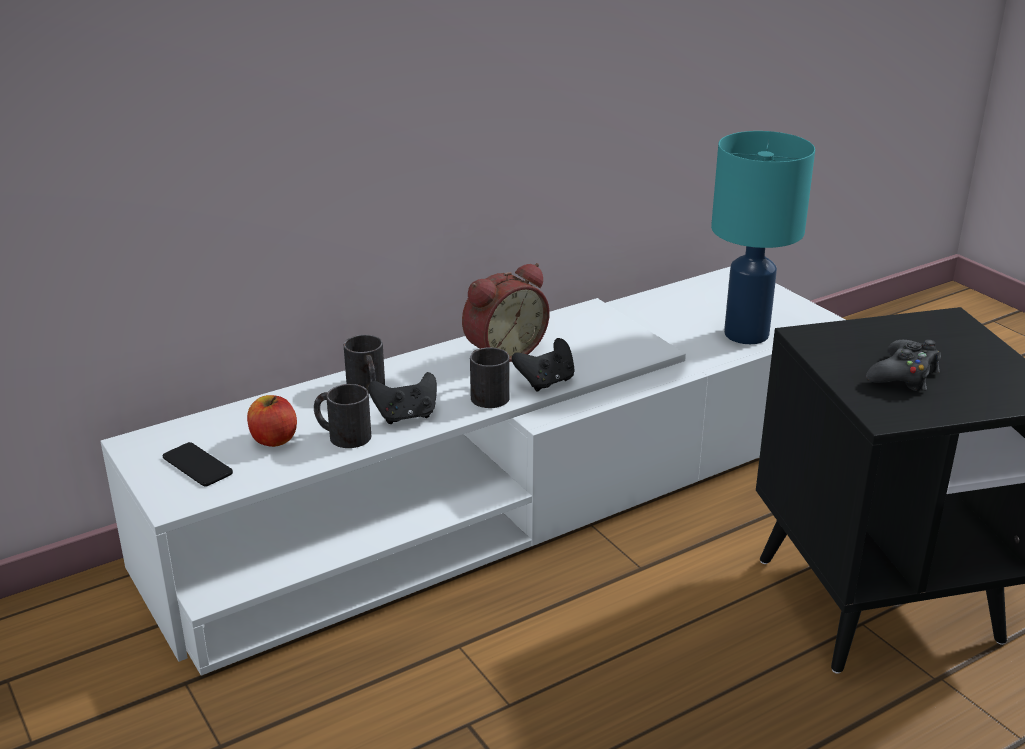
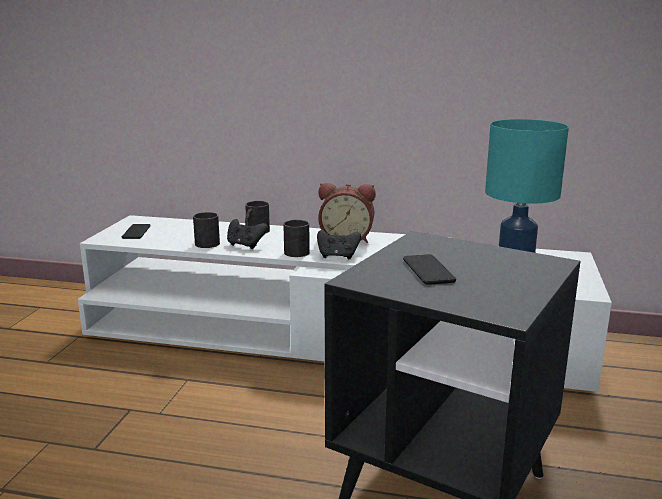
camera: 45 degrees right, 10 degrees down
apple [247,395,297,447] -> none
black game controller [866,340,941,391] -> phone [403,254,456,285]

